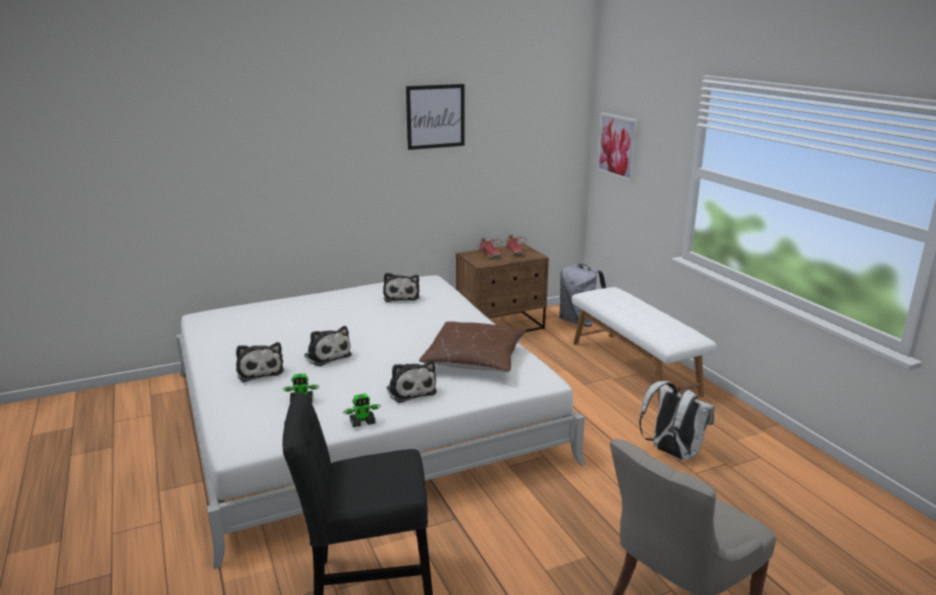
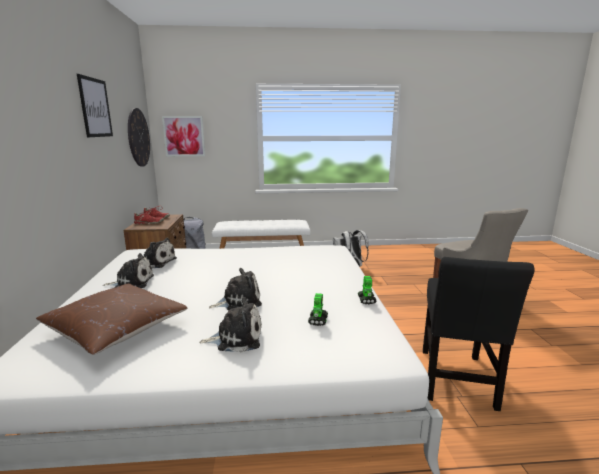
camera: 70 degrees left, 5 degrees down
plush toy [386,360,437,403] -> plush toy moved to [103,253,154,288]
brown pillow [419,322,526,372] -> brown pillow moved to [36,283,187,355]
none -> wall clock [128,108,150,167]

